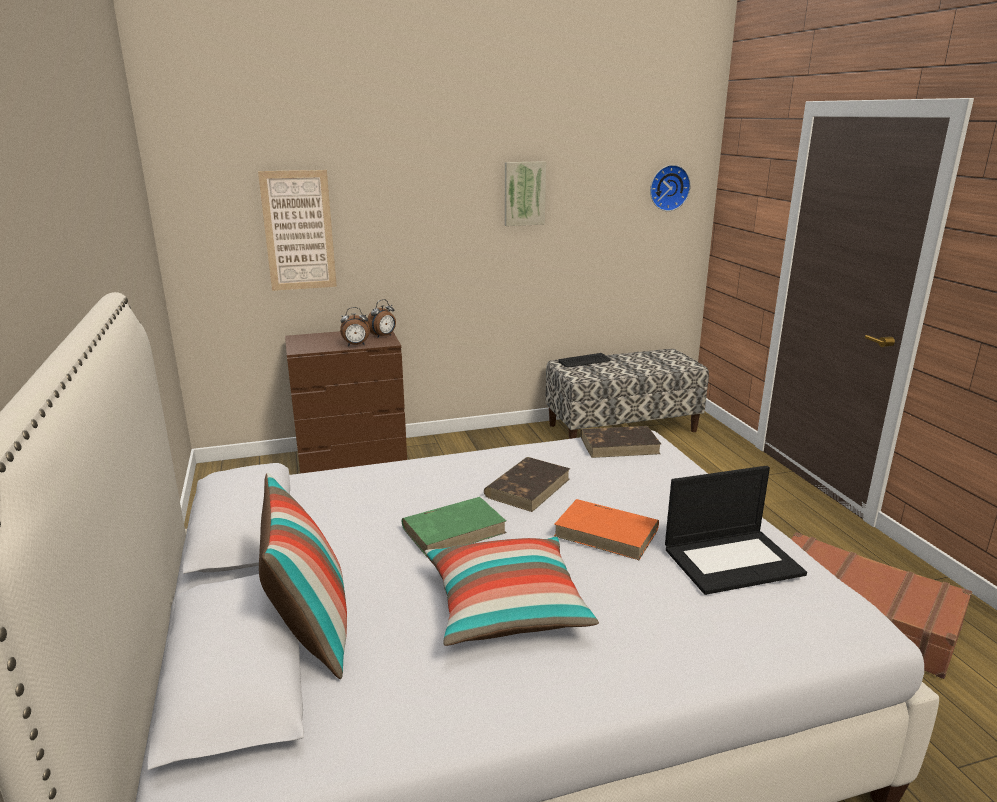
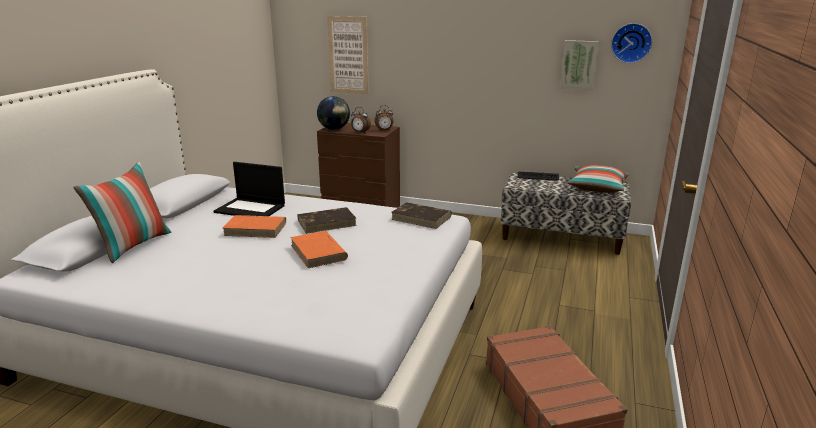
camera: 35 degrees right, 0 degrees up
green book [402,497,507,557] -> orange book [223,215,286,238]
pillow [425,537,599,646] -> pillow moved to [567,165,629,193]
picture [505,161,546,226] -> picture moved to [560,40,599,91]
laptop [665,466,807,595] -> laptop moved to [213,162,285,216]
none -> globe [317,96,350,130]

